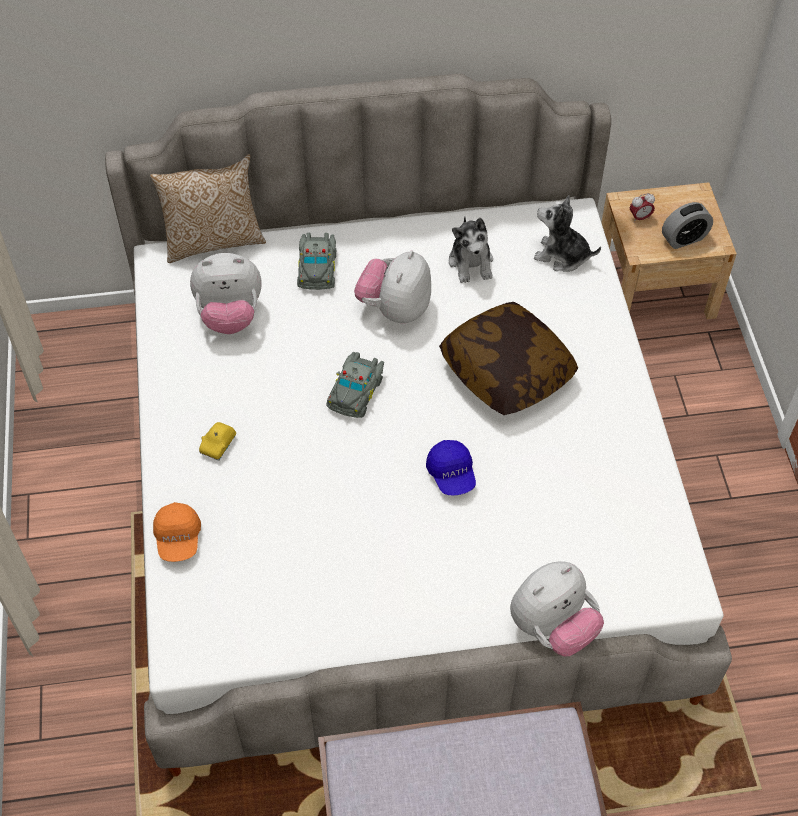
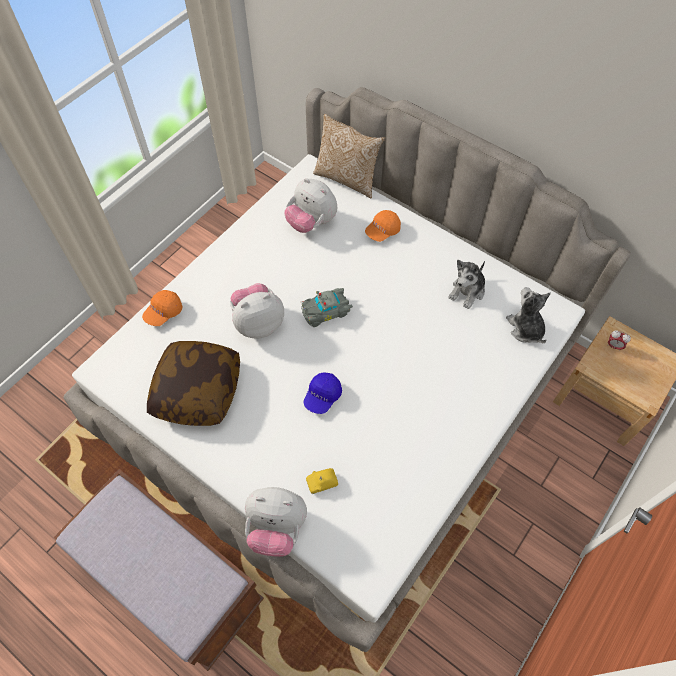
camera: 45 degrees right, 5 degrees up
yellow toy car [199,422,236,461] -> yellow toy car moved to [306,468,338,494]
grey toy car [297,233,336,290] -> orange cap [365,210,401,242]
plush toy [354,251,431,323] -> plush toy moved to [230,283,284,338]
pillow [439,302,578,415] -> pillow moved to [147,341,240,426]
alarm clock [662,202,713,249] -> none

